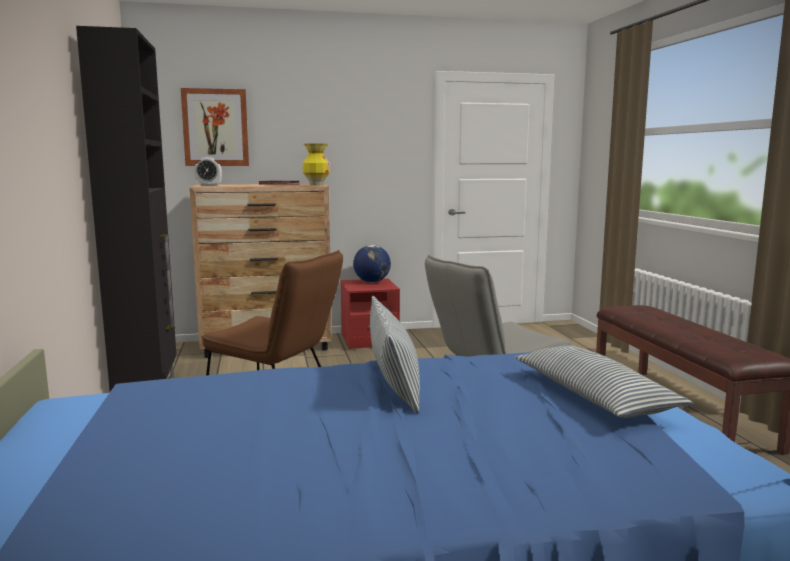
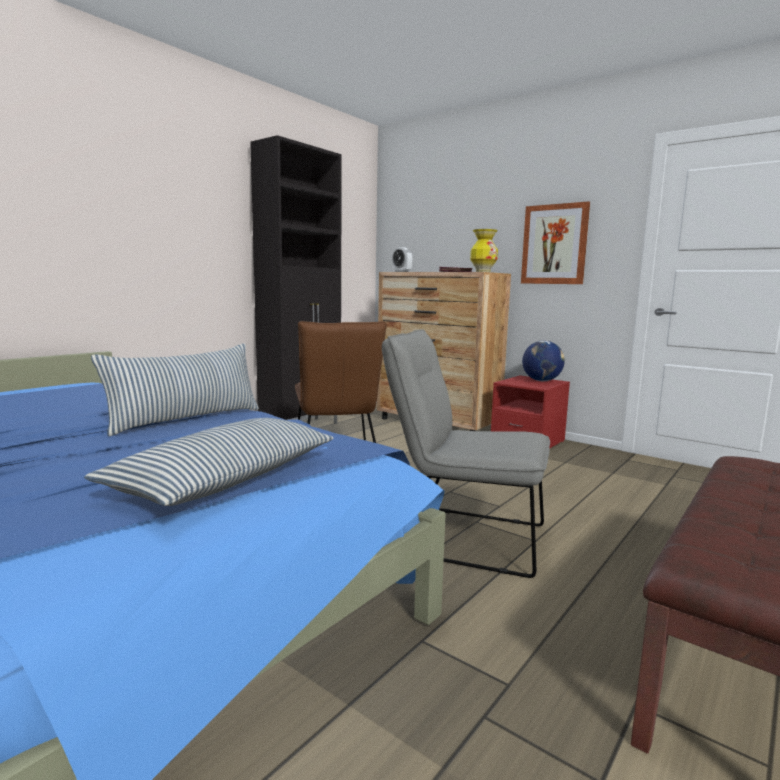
camera: 50 degrees right, 0 degrees up
picture [181,88,249,166] -> picture moved to [521,201,590,284]

